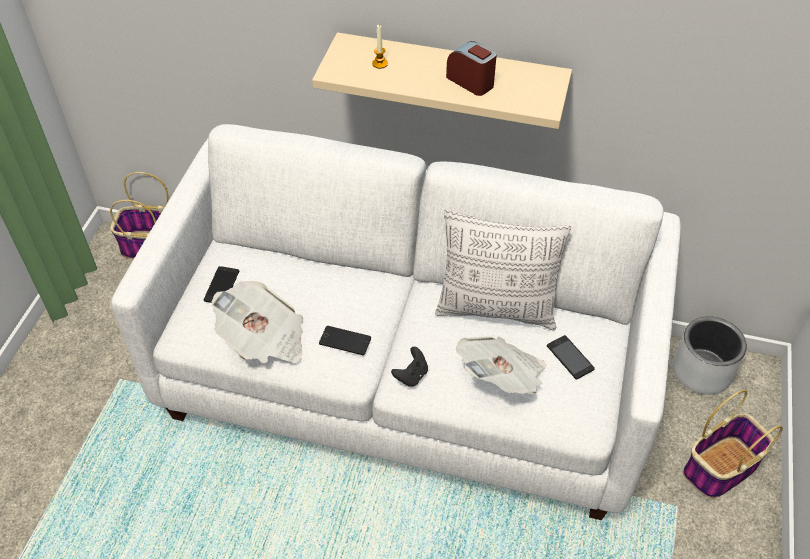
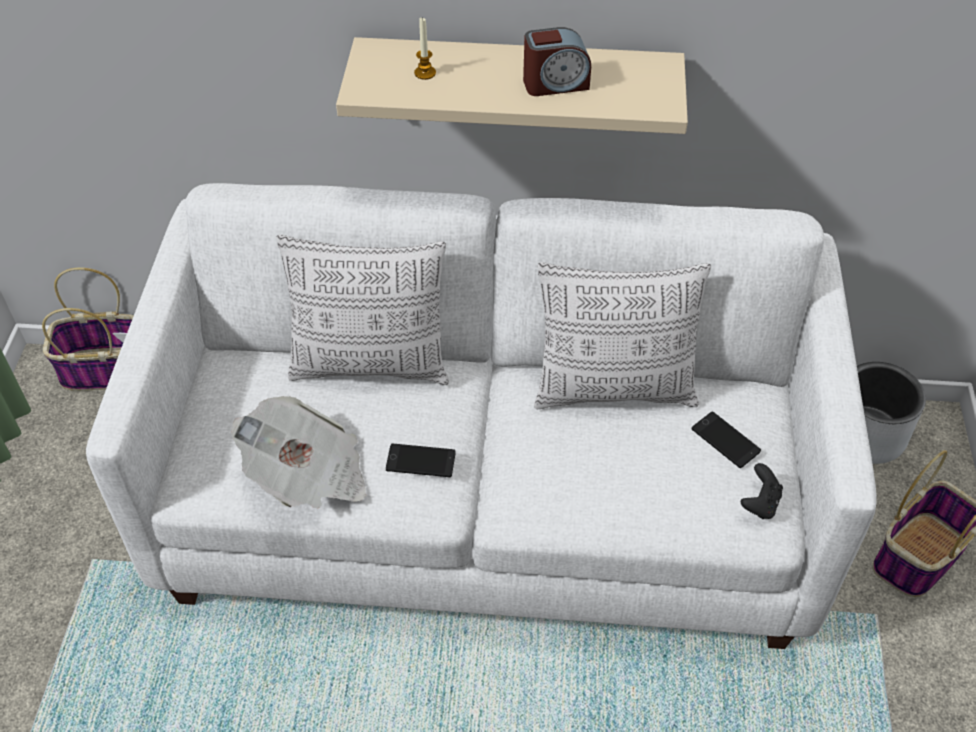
camera: 10 degrees left, 0 degrees up
phone [204,266,239,303] -> none
black game controller [391,347,428,387] -> black game controller moved to [741,463,783,519]
alarm clock [446,41,497,96] -> alarm clock turned 135 degrees clockwise [523,27,591,96]
newspaper [456,337,547,394] -> none
none -> pillow [276,235,449,385]

